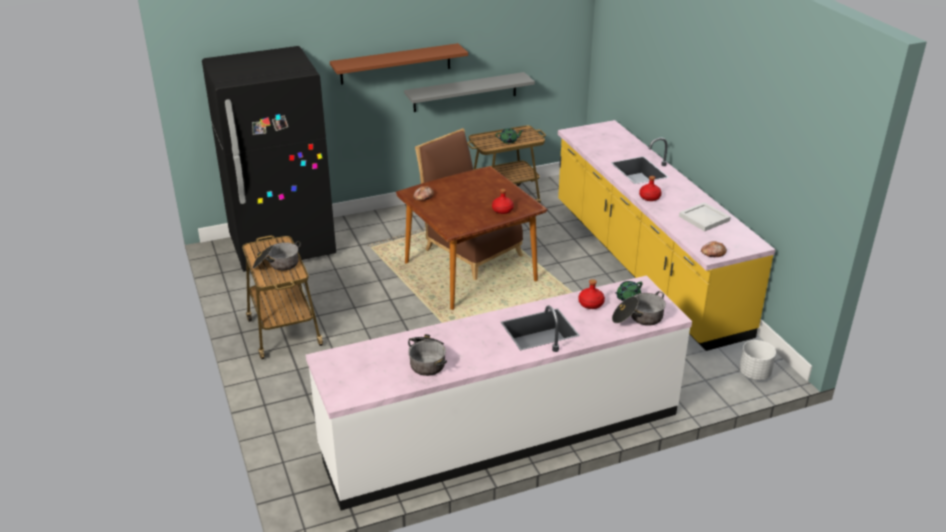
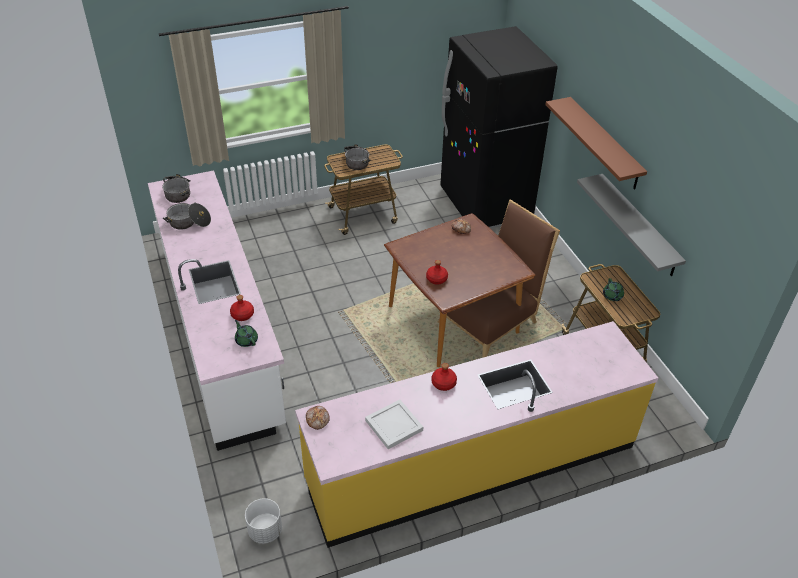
camera: 90 degrees right, 10 degrees up
cooking pot [612,291,666,326] -> cooking pot moved to [162,174,191,203]

